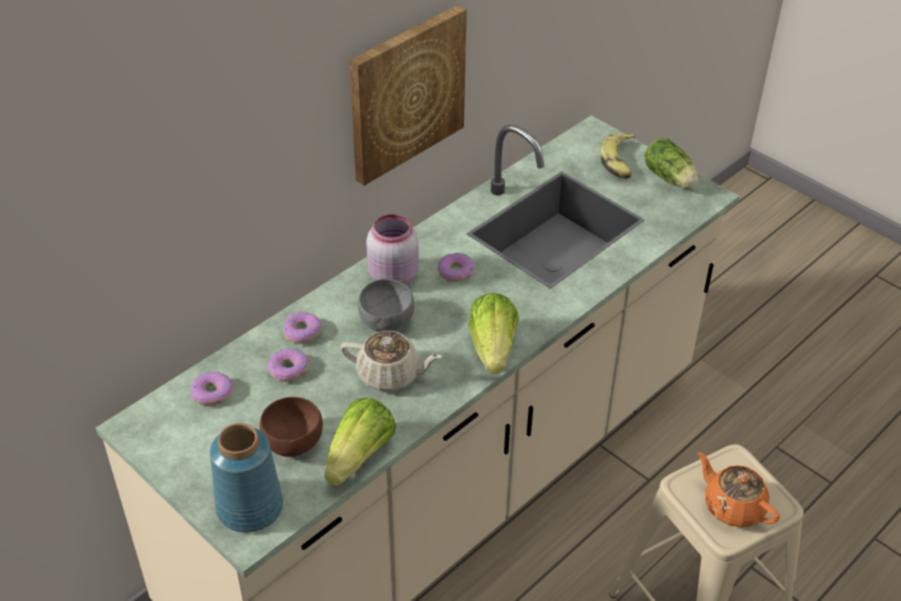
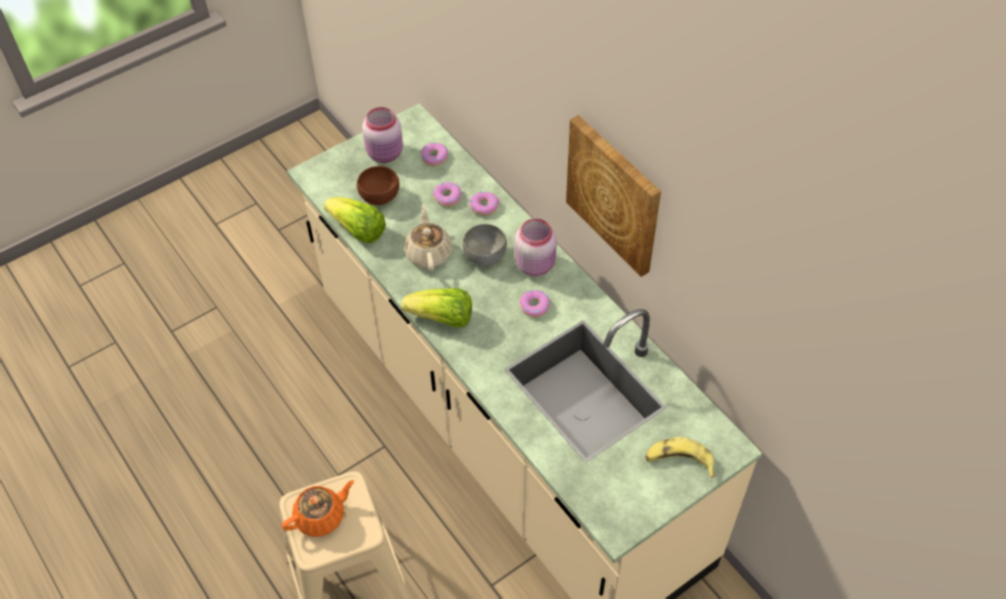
camera: 100 degrees right, 10 degrees up
blue vase [210,423,283,533] -> none
beige teapot [340,331,442,392] -> beige teapot turned 150 degrees clockwise [405,205,452,272]
lettuce [645,138,698,189] -> none
none -> pink jar [362,107,403,163]

